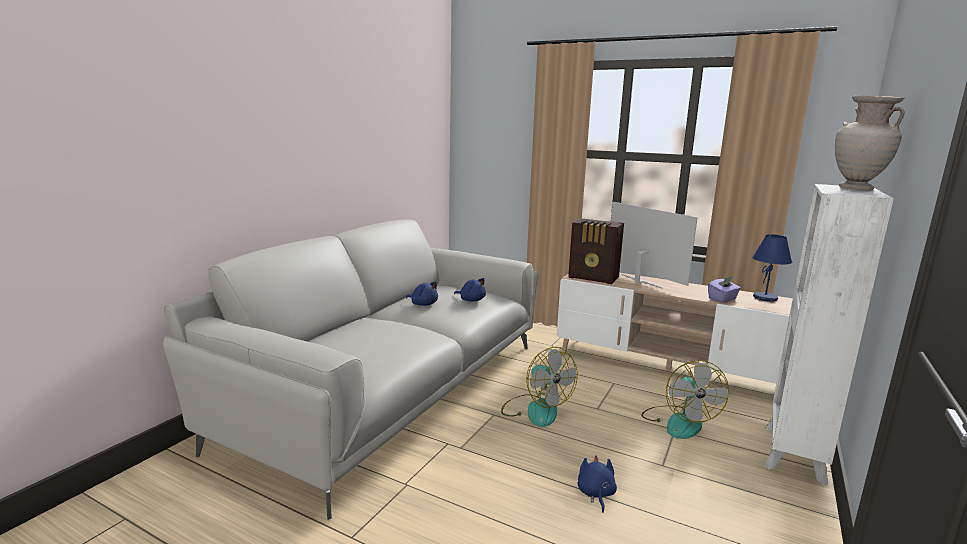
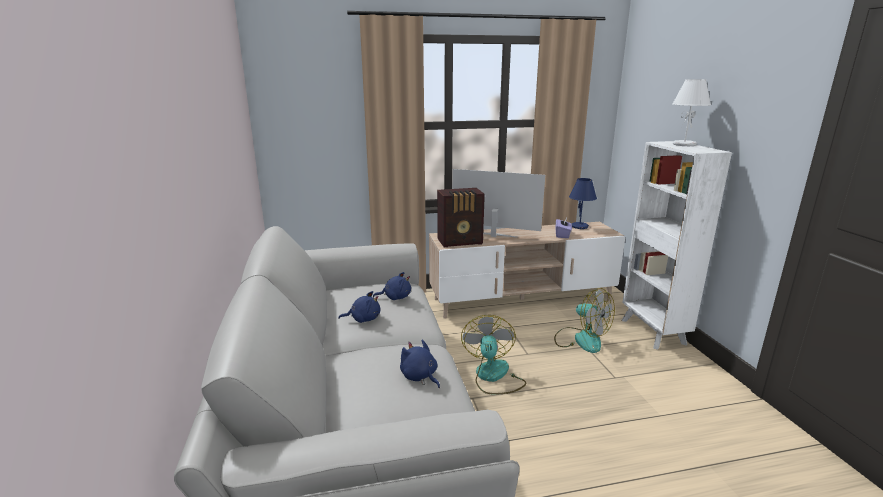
camera: 40 degrees left, 5 degrees up
fan [501,347,578,427] -> fan turned 105 degrees counterclockwise [461,315,526,395]
blue plush toy [578,455,617,513] -> blue plush toy moved to [400,340,440,388]
beige vase [835,96,905,191] -> white table lamp [672,79,711,146]

